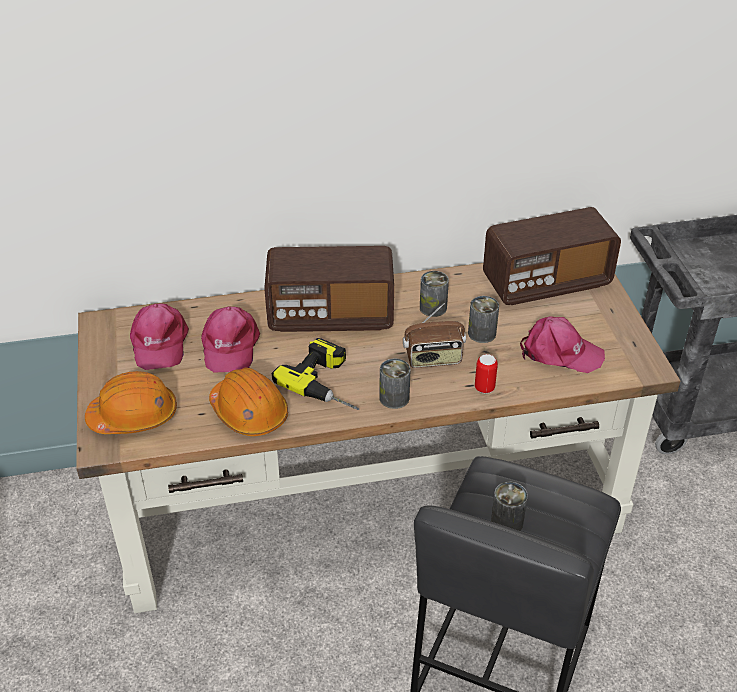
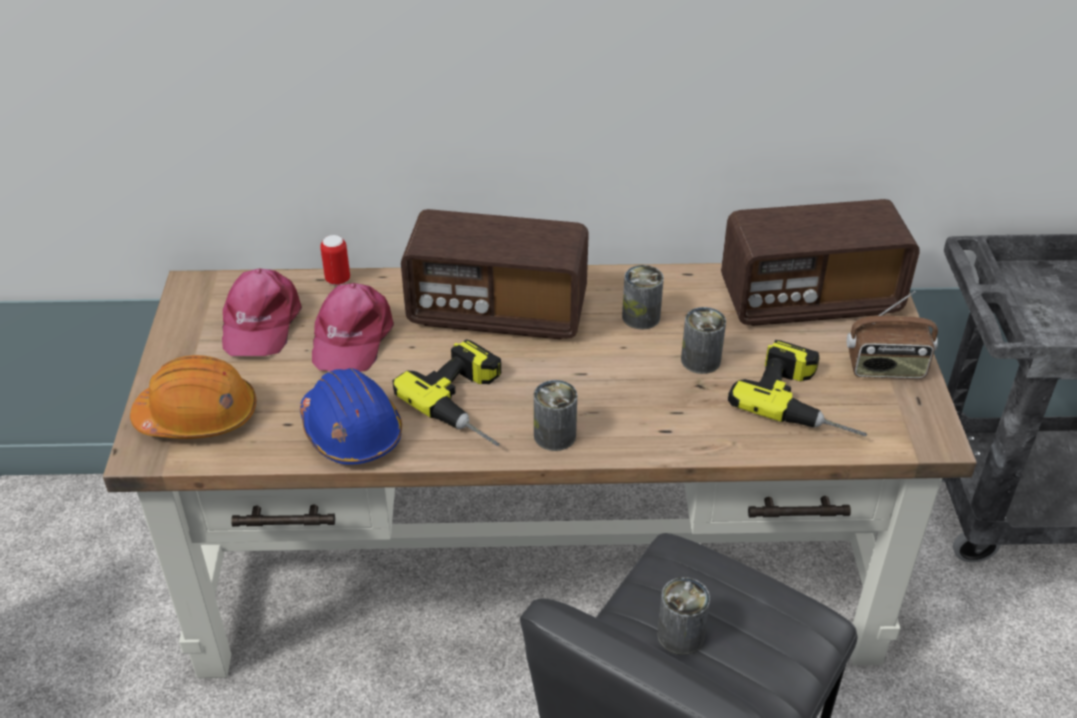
camera: 10 degrees right, 0 degrees up
orange hard hat [209,368,288,436] -> blue hard hat [300,368,402,465]
radio [403,303,466,368] -> radio moved to [847,291,938,379]
can [475,354,498,394] -> can moved to [320,235,350,285]
pink cap [520,316,605,373] -> power drill [728,340,867,436]

